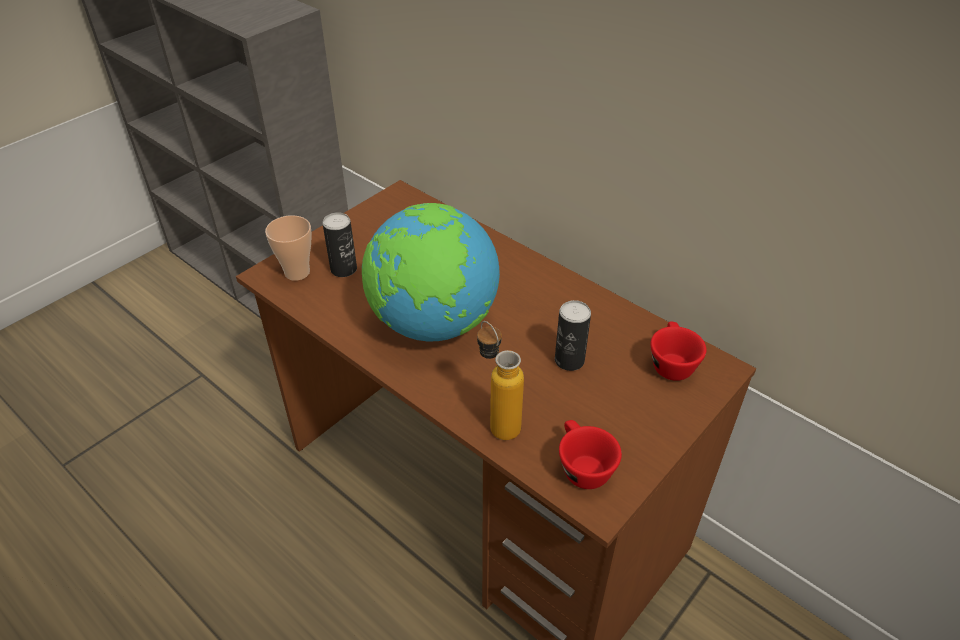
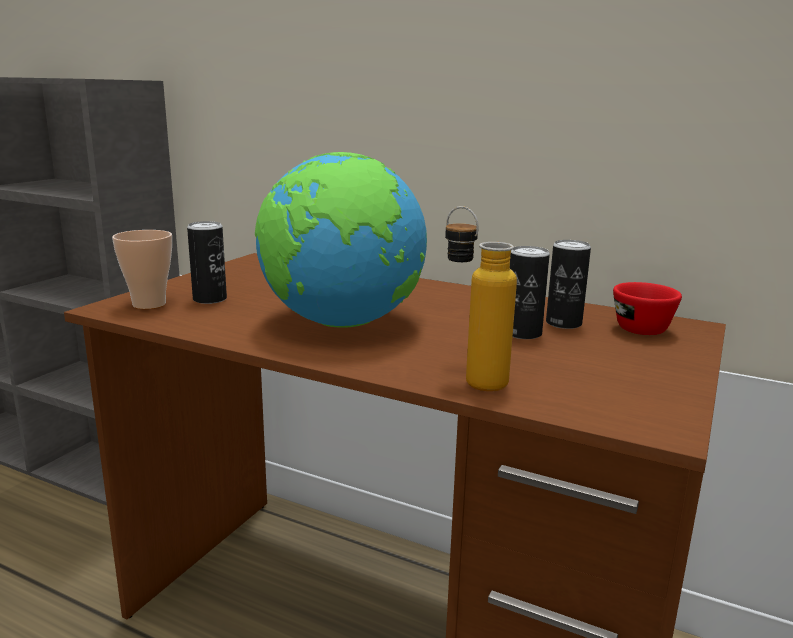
camera: 15 degrees left, 25 degrees down
red cup [559,420,622,489] -> none
none -> can [546,240,591,329]

